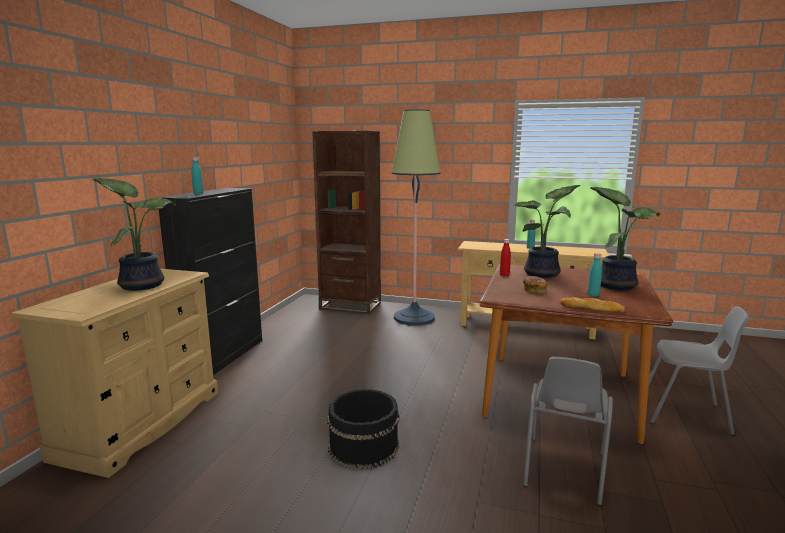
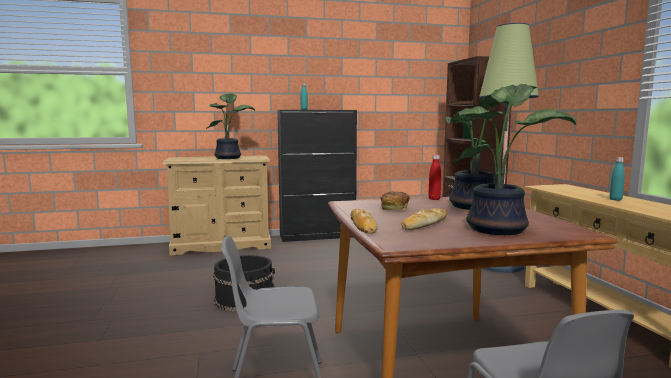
camera: 60 degrees right, 5 degrees down
turquoise bottle [588,253,602,297] -> bread [401,208,447,230]

